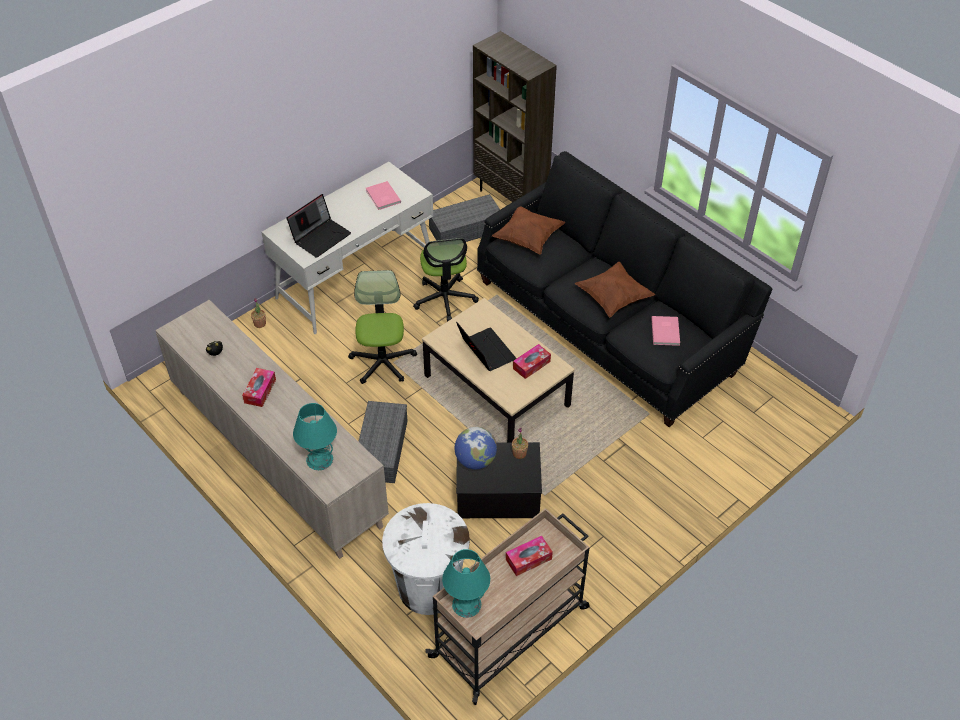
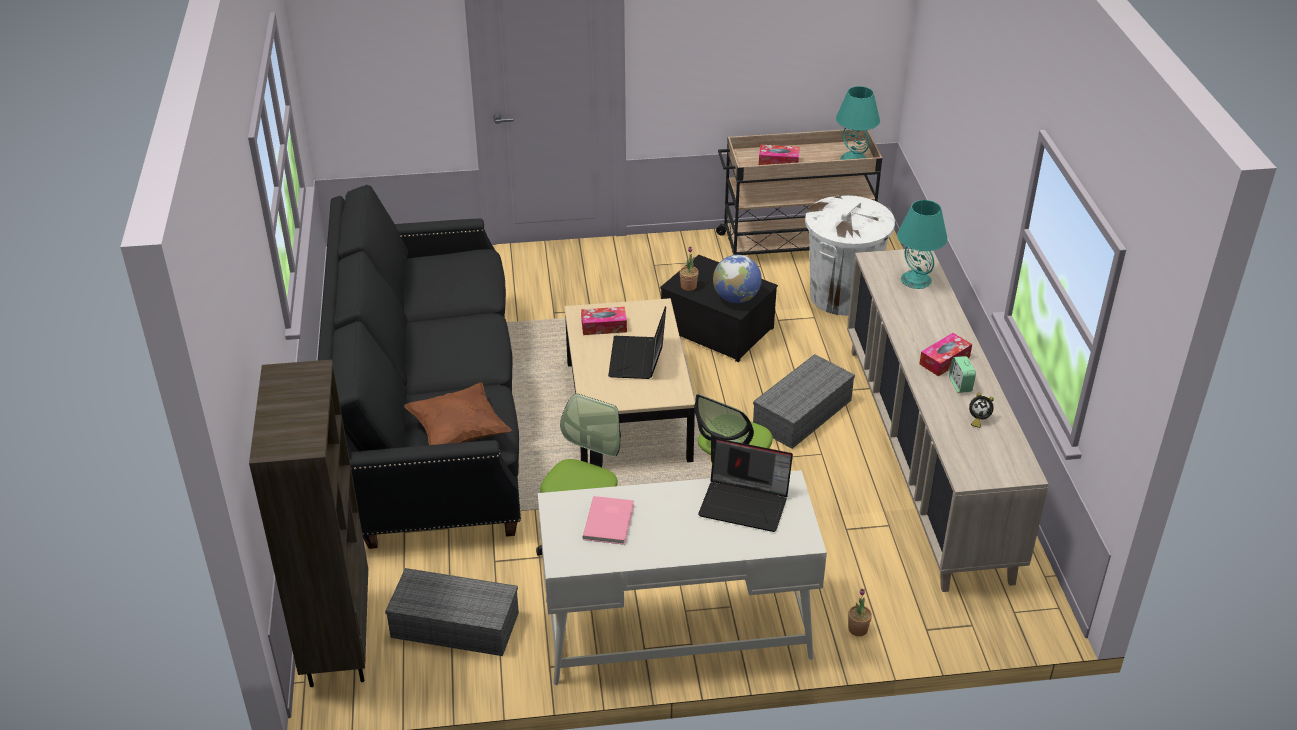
camera: 145 degrees left, 10 degrees down
laptop [286,194,351,258] -> laptop turned 150 degrees counterclockwise [698,438,793,532]
brown pillow [575,262,655,318] -> none
pink book [651,316,680,346] -> none
none -> alarm clock [949,356,976,393]

